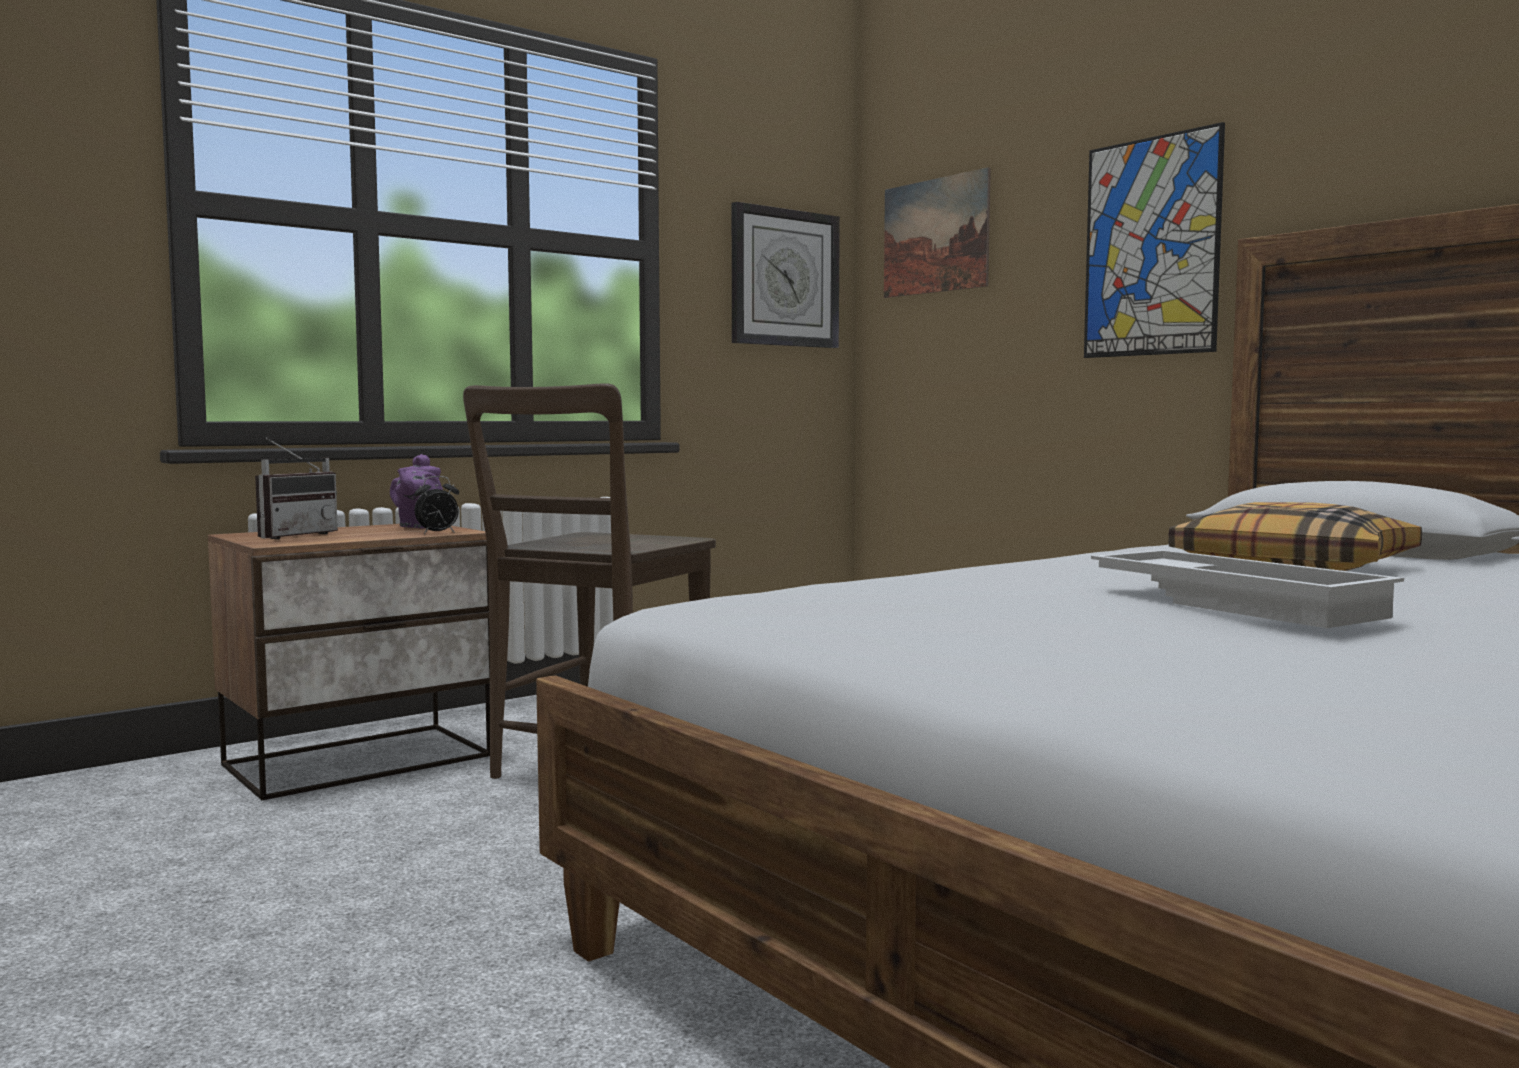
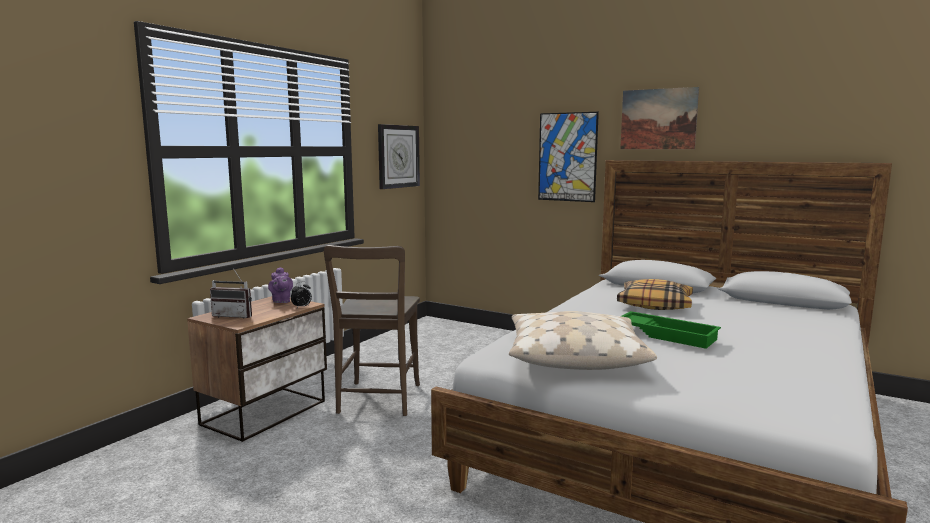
camera: 20 degrees left, 5 degrees up
radio [255,438,338,539] -> radio turned 90 degrees clockwise [210,268,252,319]
picture [884,167,991,298] -> picture moved to [620,87,699,149]
white tray [1091,550,1404,628] -> green tray [621,311,721,349]
none -> beige pillow [509,311,657,370]

